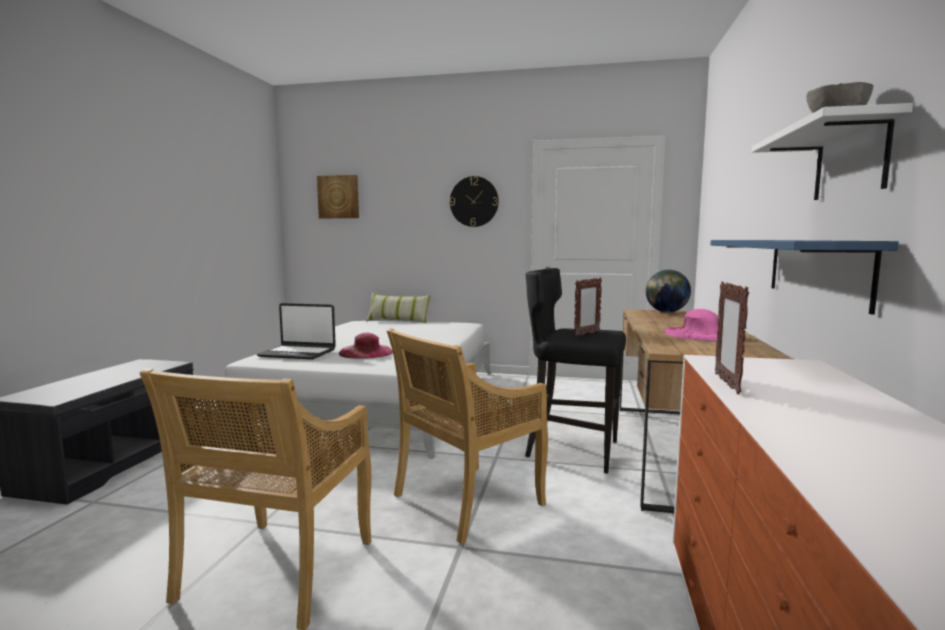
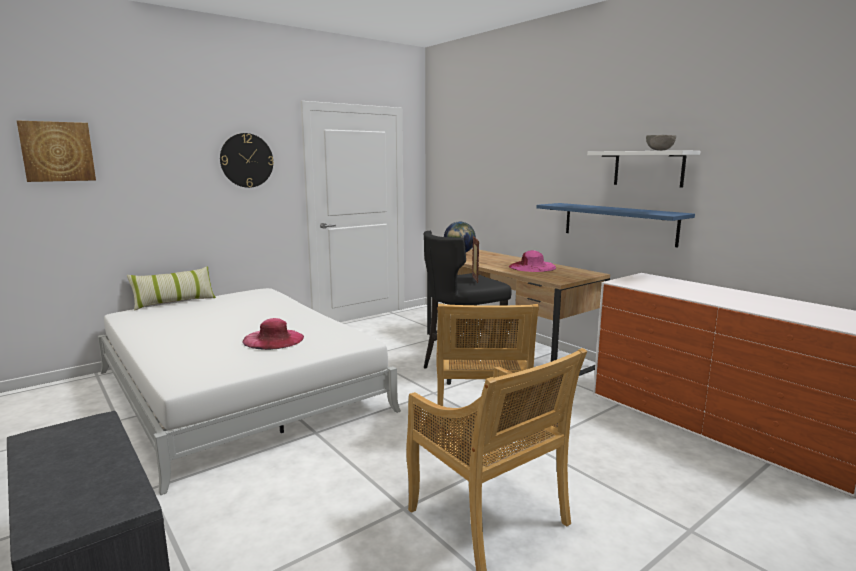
camera: 50 degrees left, 5 degrees up
laptop [257,303,336,360] -> none
picture frame [715,282,749,394] -> none

